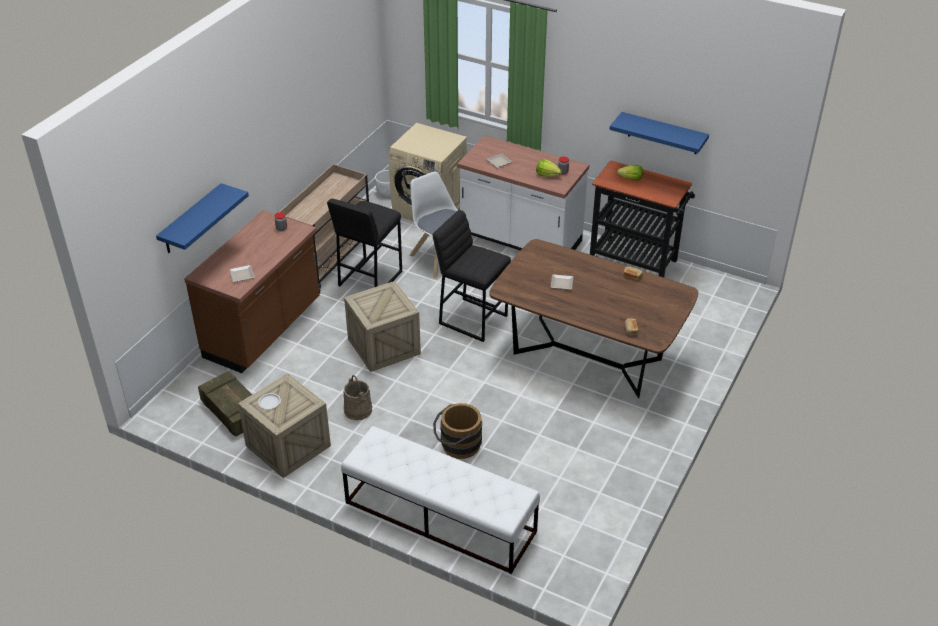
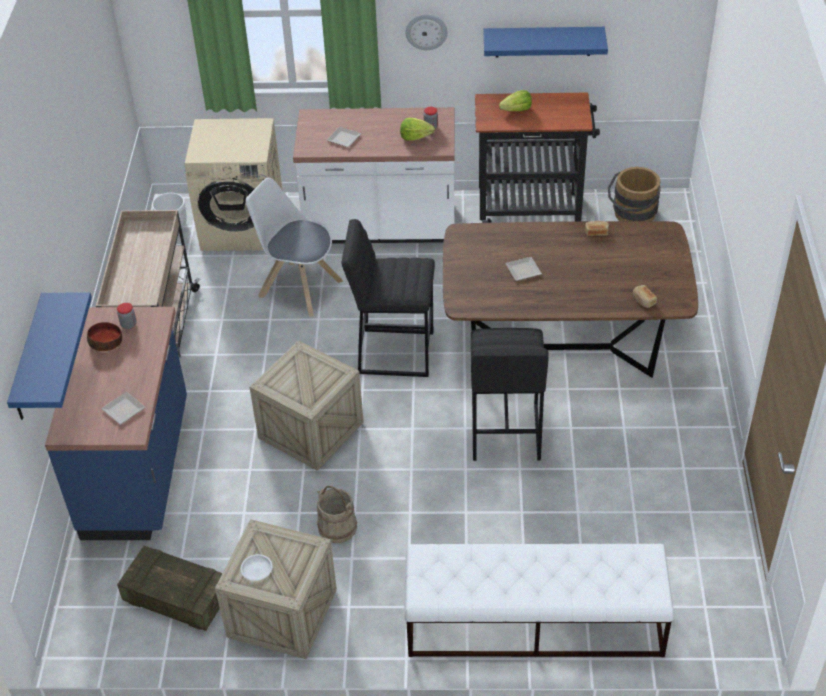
camera: 25 degrees left, 5 degrees up
brown counter [184,210,320,373] -> blue counter [45,307,187,540]
black stool [327,199,402,287] -> black stool moved to [471,328,549,461]
brown bucket [433,403,482,459] -> brown bucket moved to [608,167,661,221]
none -> bowl [87,322,122,351]
none -> wall clock [406,14,447,50]

